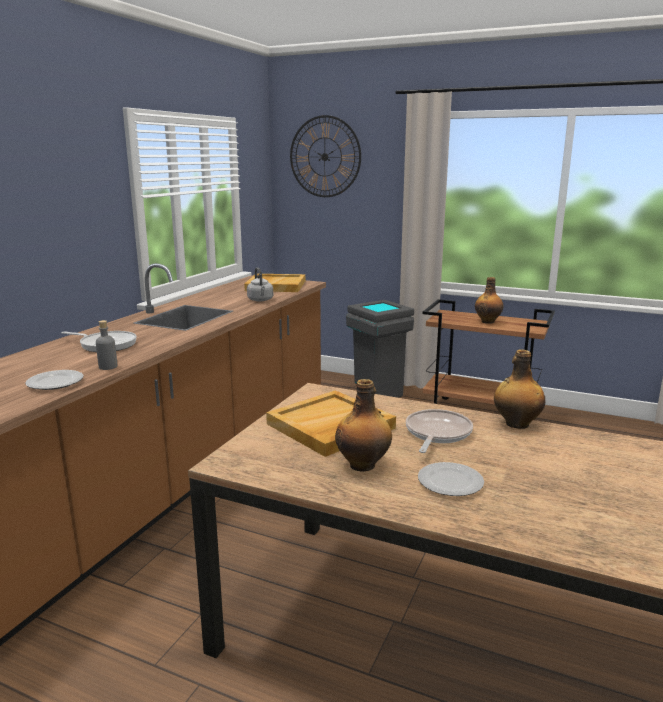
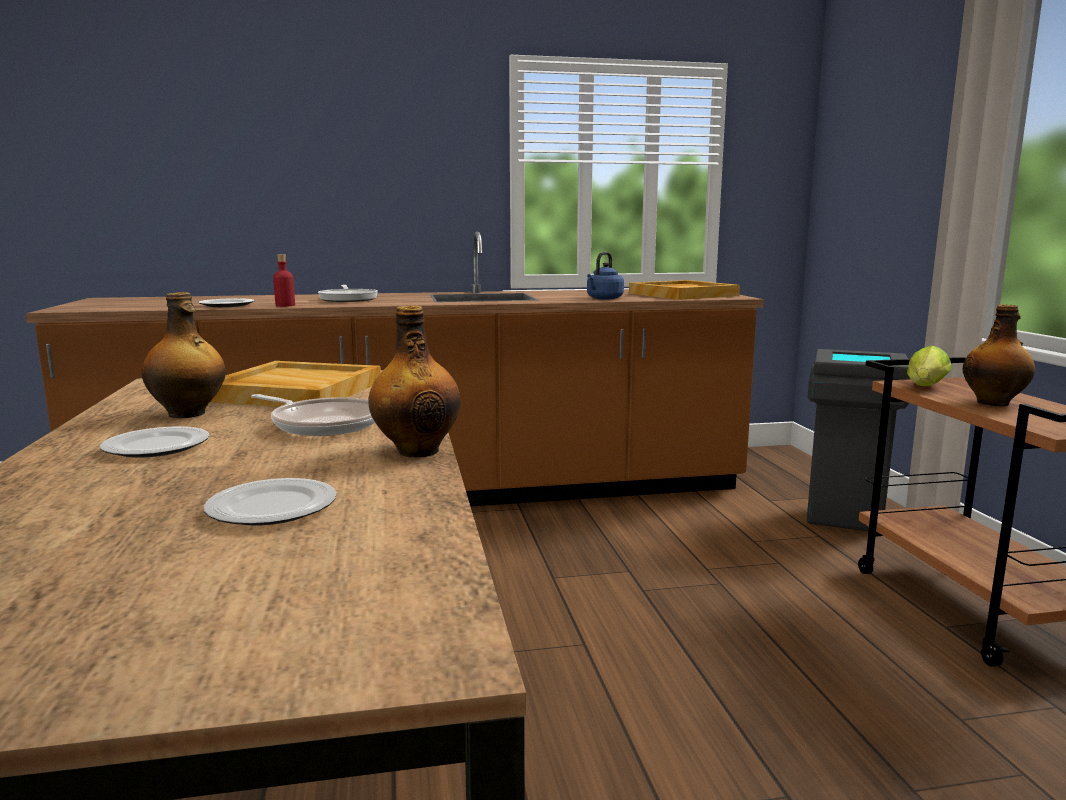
camera: 55 degrees right, 5 degrees down
grey bottle [96,320,118,370] -> red bottle [273,254,295,307]
grey kettle [247,267,273,302] -> blue kettle [587,252,624,300]
wall clock [290,115,361,197] -> none
frying pan [406,409,473,453] -> frying pan turned 45 degrees clockwise [251,394,375,436]
none -> plate [204,478,337,526]
none -> lettuce [907,346,952,386]

